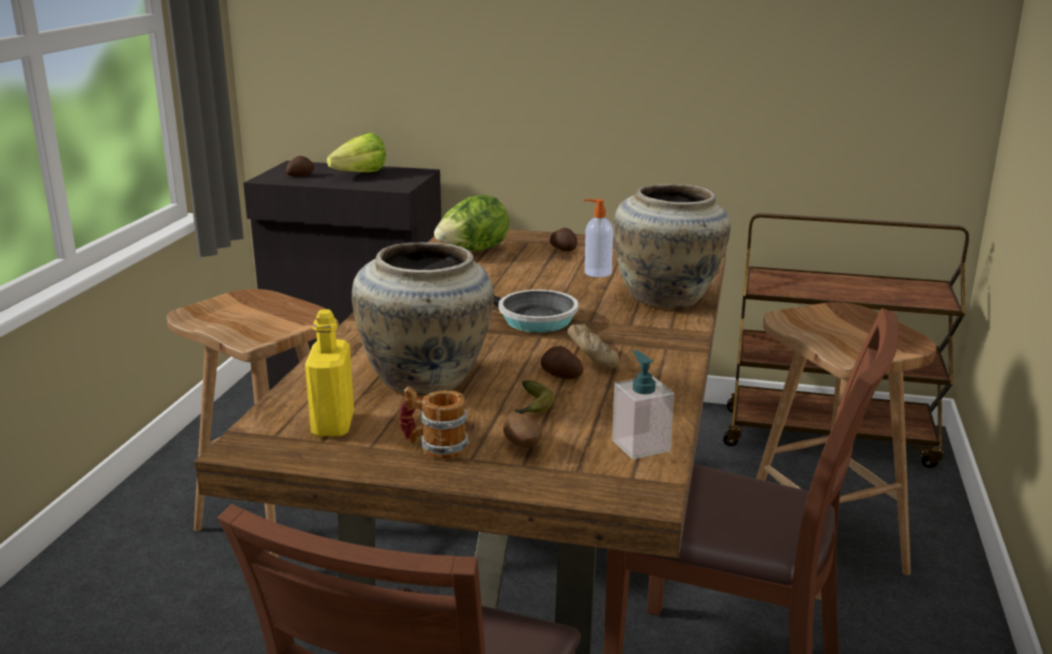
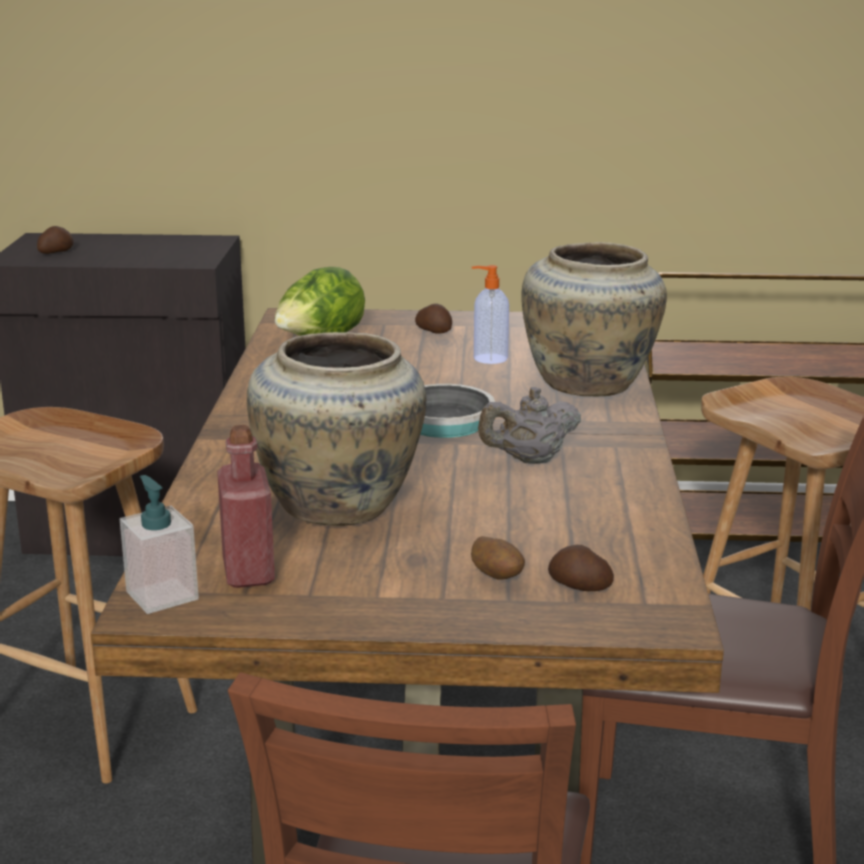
camera: 10 degrees left, 0 degrees up
yellow bottle [305,309,354,436] -> red bottle [217,425,275,588]
lettuce [327,132,386,172] -> none
mug [399,386,469,460] -> none
banana [515,380,555,414] -> none
potato [541,346,583,379] -> potato moved to [548,545,614,591]
bread [567,324,619,369] -> grey teapot [478,387,581,464]
soap dispenser [612,350,674,459] -> soap dispenser moved to [120,475,199,614]

